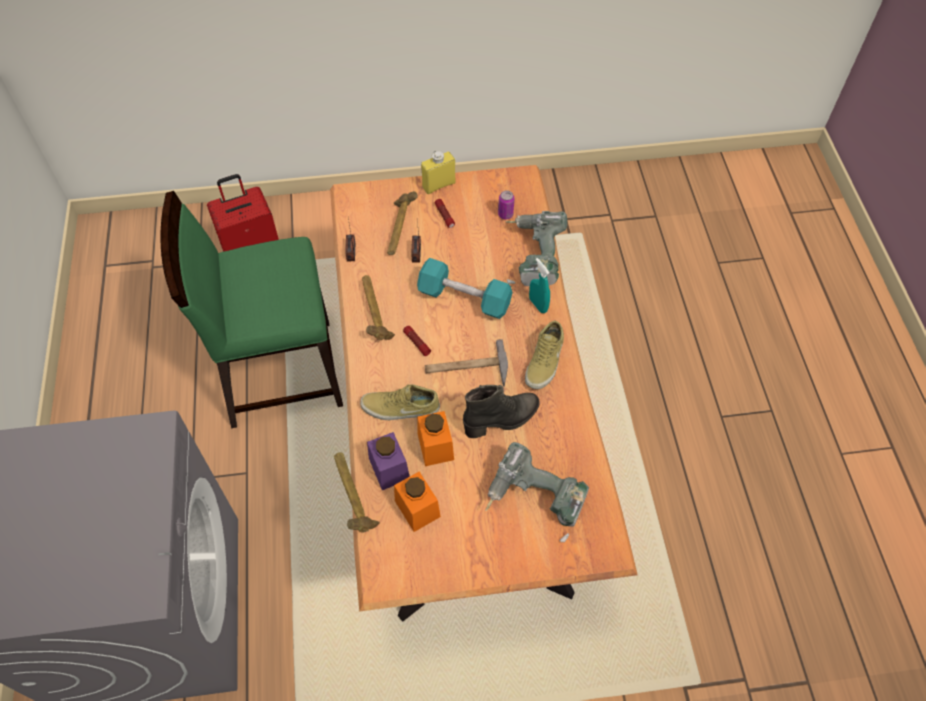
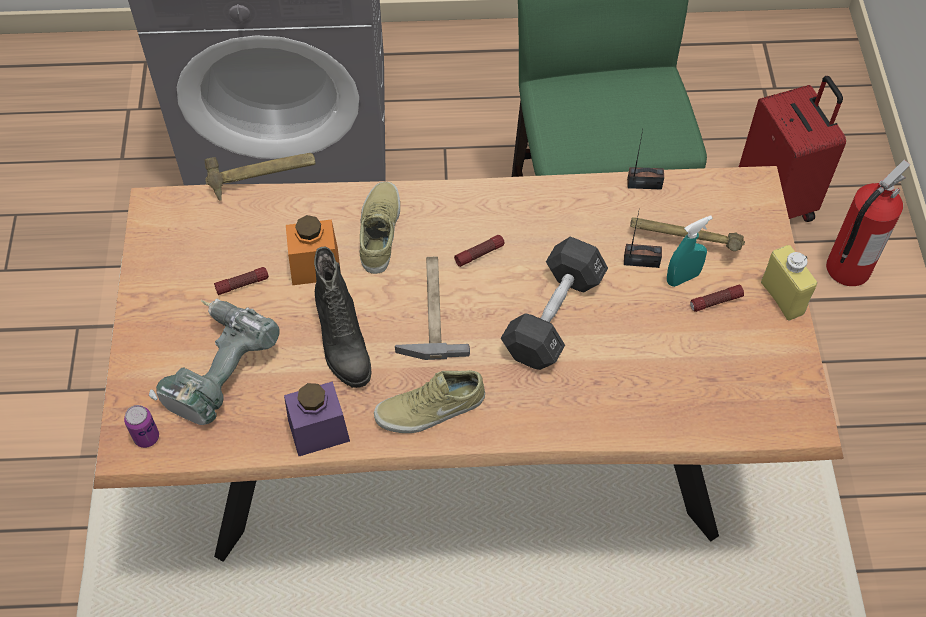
camera: 95 degrees right, 0 degrees up
hammer [362,275,395,340] -> none
purple jar [367,432,410,490] -> purple jar moved to [284,381,350,456]
orange jar [394,472,441,532] -> none
turquoise dumbbell [417,258,513,319] -> black dumbbell [500,237,608,370]
can [498,190,514,220] -> can moved to [124,405,159,448]
power drill [505,211,567,286] -> none
beige shoe [525,320,564,389] -> beige shoe turned 45 degrees counterclockwise [374,370,485,433]
turquoise spray bottle [529,258,550,313] -> turquoise spray bottle moved to [667,215,712,287]
none -> flashlight [214,267,269,295]
none -> fire extinguisher [826,160,911,286]

